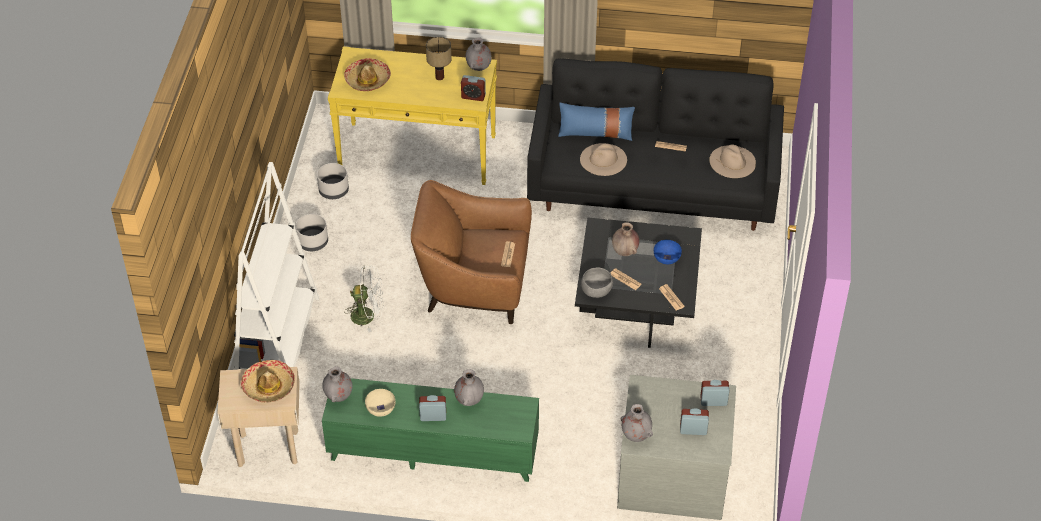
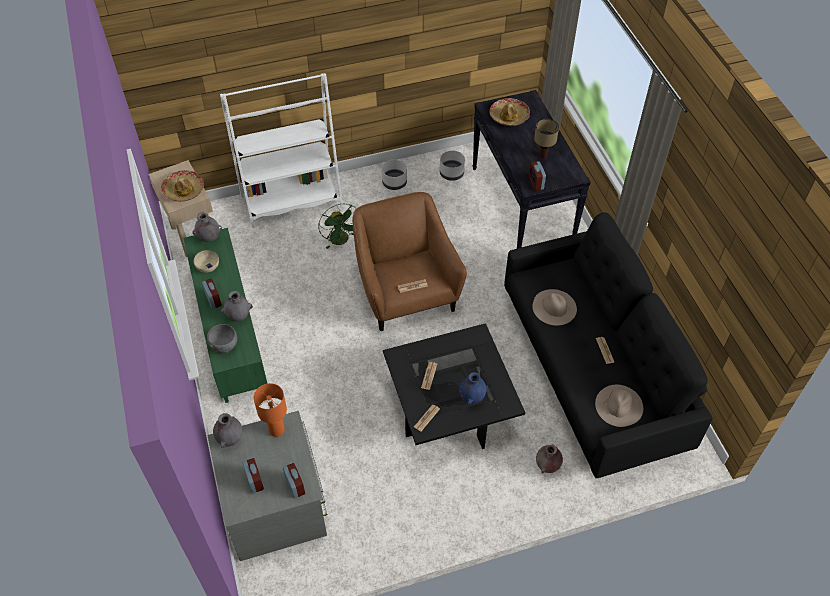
camera: 65 degrees right, 5 degrees up
yellow console table [328,46,497,185] -> black console table [472,90,591,248]
white fan [344,266,384,332] -> green fan [318,204,356,249]
grey vase [466,37,492,71] -> none
blue pillow [558,103,635,141] -> none
grey bowl [581,267,613,298] -> grey bowl moved to [207,324,237,353]
brown vase [612,222,639,256] -> brown vase moved to [536,444,563,473]
blue bowl [654,240,682,264] -> blue vase [459,372,486,405]
none -> orange table lamp [254,383,287,437]

